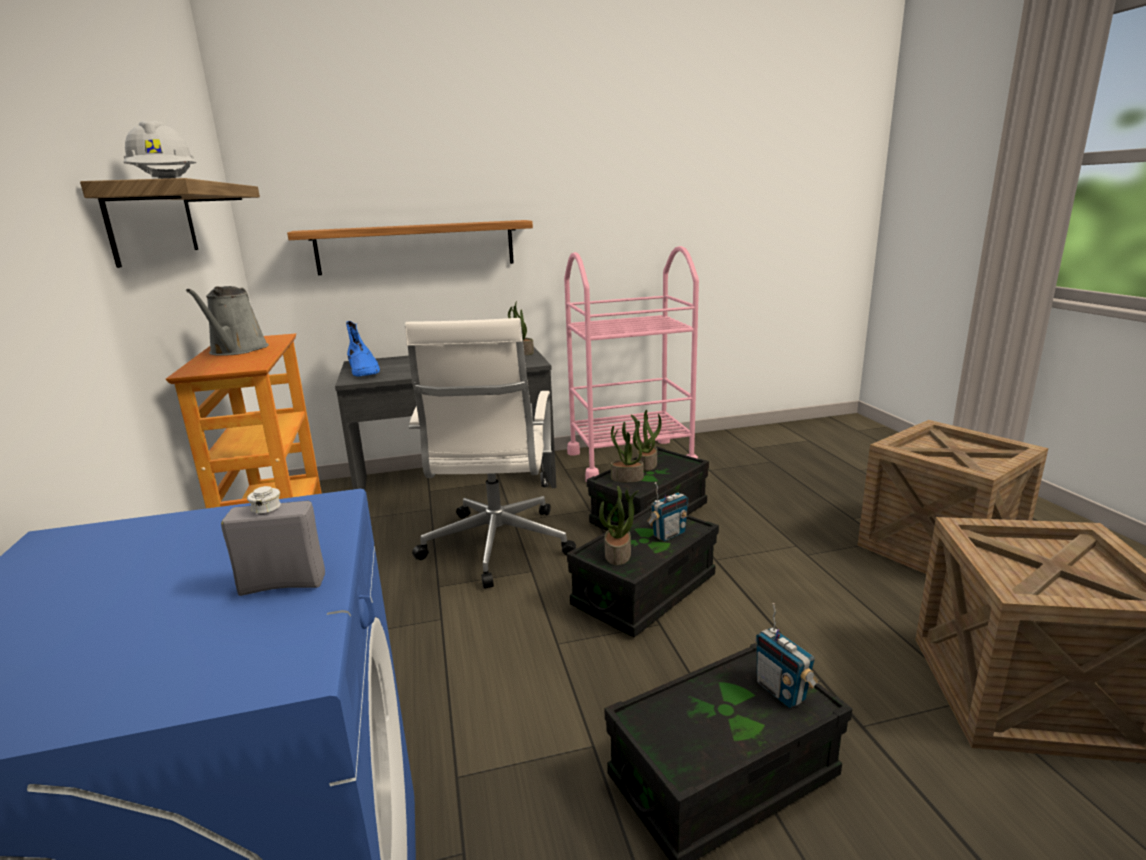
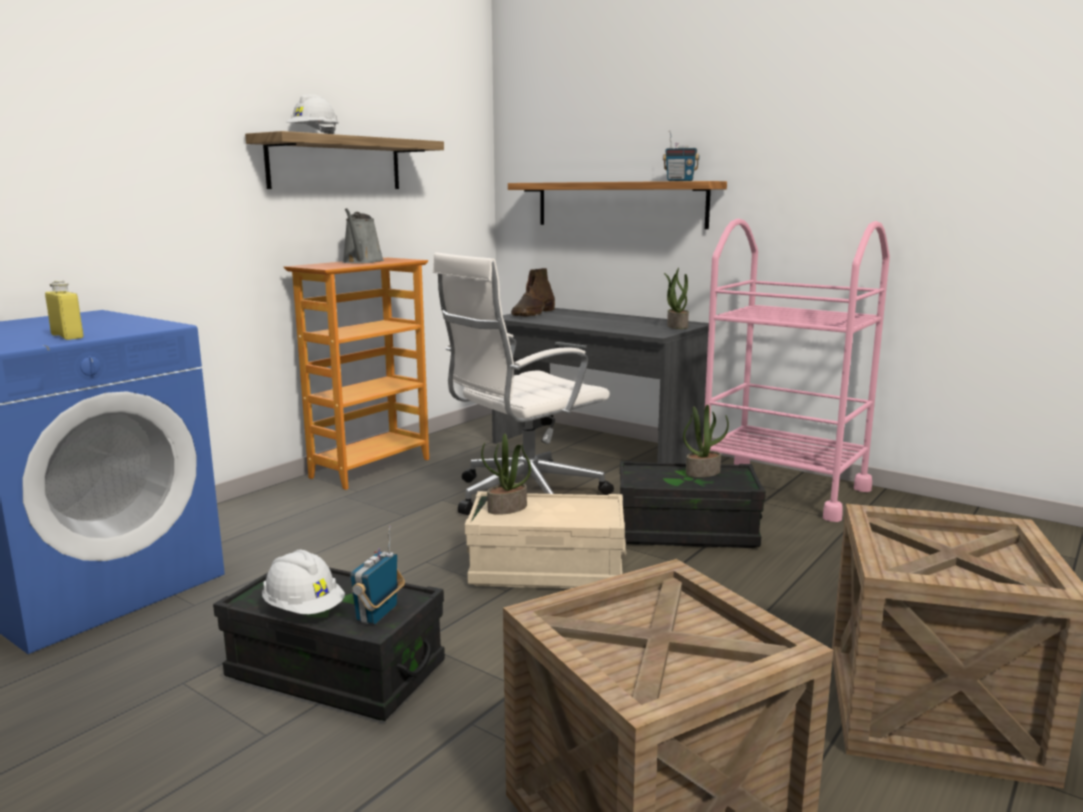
camera: 50 degrees right, 5 degrees down
grey watering can [186,286,269,356] -> grey watering can turned 45 degrees counterclockwise [342,208,384,264]
grey bottle [221,486,325,596] -> yellow bottle [45,280,84,340]
blue boot [346,321,381,377] -> brown boot [511,268,555,316]
black storage box [567,505,719,637] -> beige storage box [465,491,627,589]
potted plant [611,422,644,483] -> none
radio [647,482,689,541] -> radio moved to [663,131,699,181]
none -> white hard hat [262,550,345,614]

